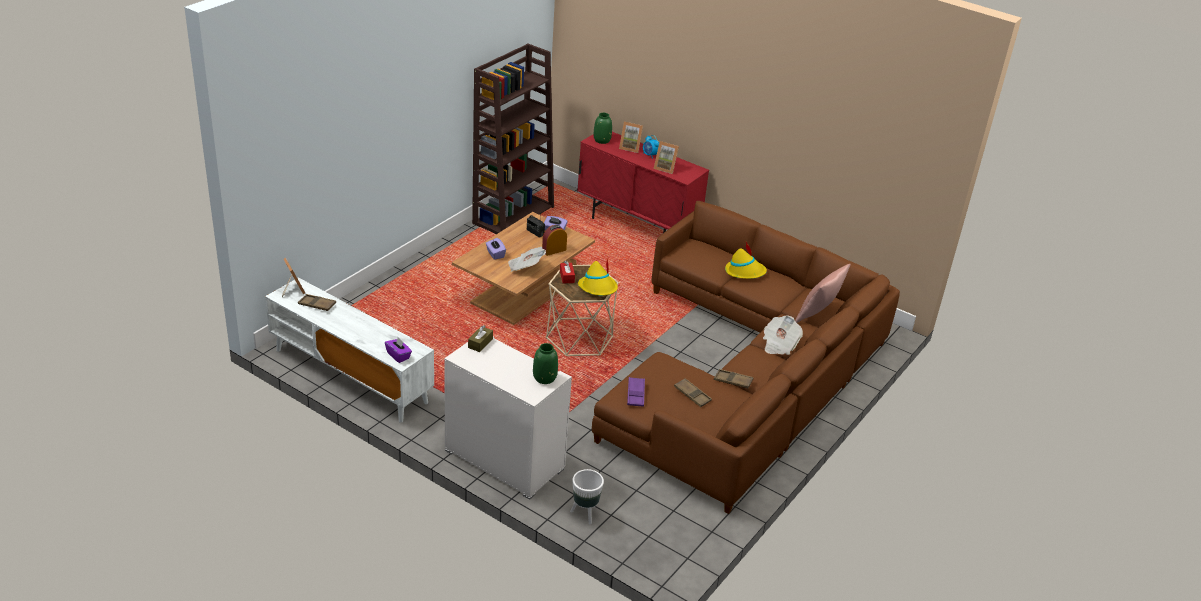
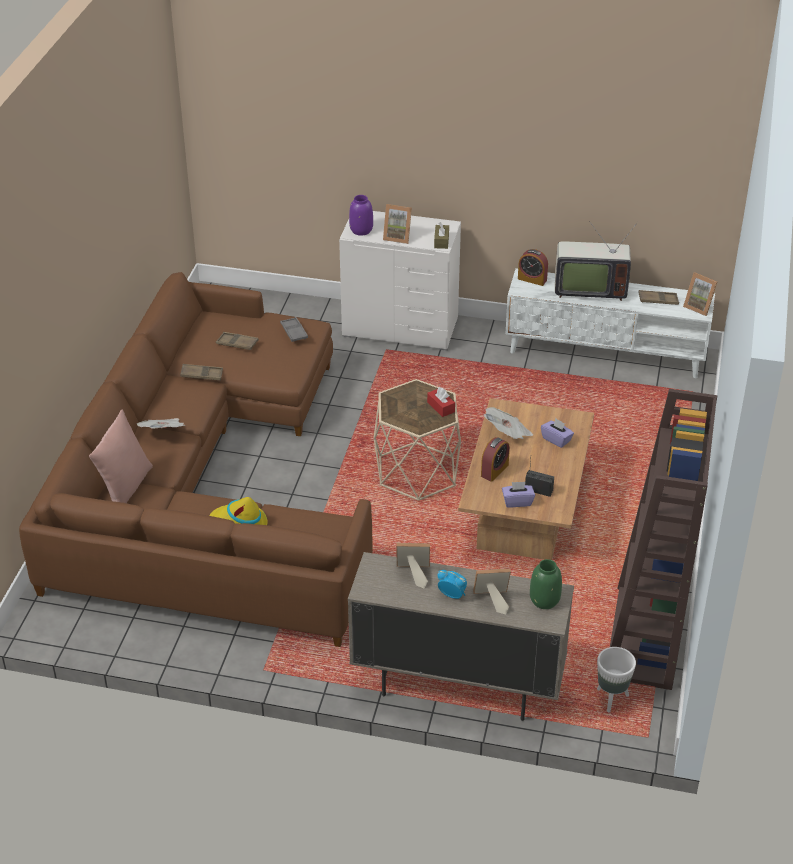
camera: 160 degrees right, 5 degrees up
purple tissue box [385,337,412,363] -> alarm clock [518,249,548,286]
green vase [533,343,558,384] -> purple vase [349,195,373,236]
white planter [570,469,604,524] -> white planter moved to [597,647,636,712]
red cabinet [577,132,709,233] -> beige cabinet [348,552,574,721]
yellow hat [578,257,618,296] -> none
purple tray [627,377,645,407] -> grey tray [280,317,308,342]
none -> picture frame [383,204,412,244]
none -> television [555,221,638,301]

